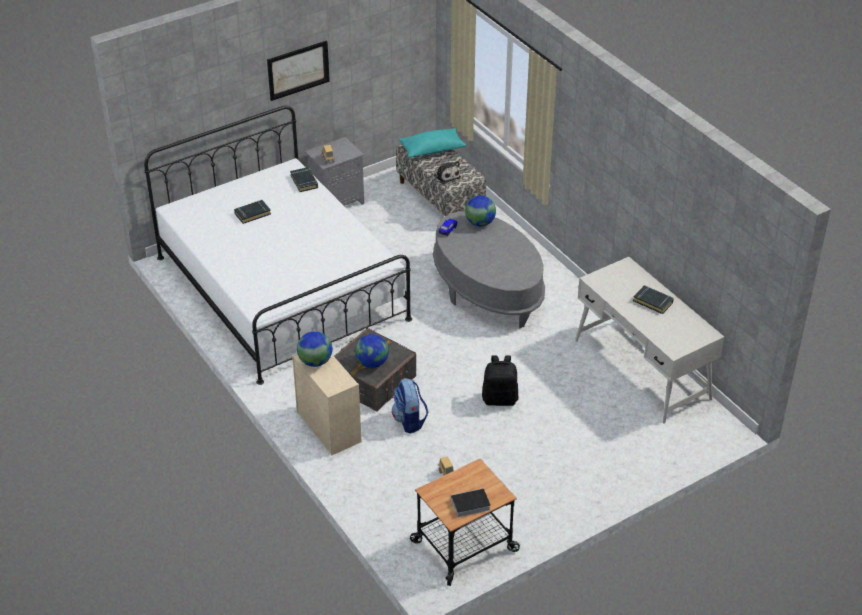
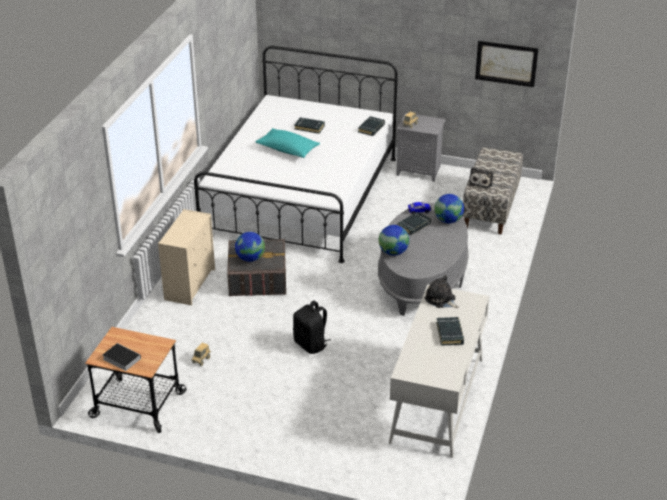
camera: 50 degrees right, 5 degrees down
picture [267,41,330,101] -> picture moved to [475,41,539,87]
globe [297,331,332,367] -> globe moved to [379,225,409,256]
backpack [392,378,428,433] -> none
turquoise pillow [399,128,466,158] -> turquoise pillow moved to [256,128,320,158]
none -> black book [397,212,431,235]
none -> plush toy [425,275,459,308]

